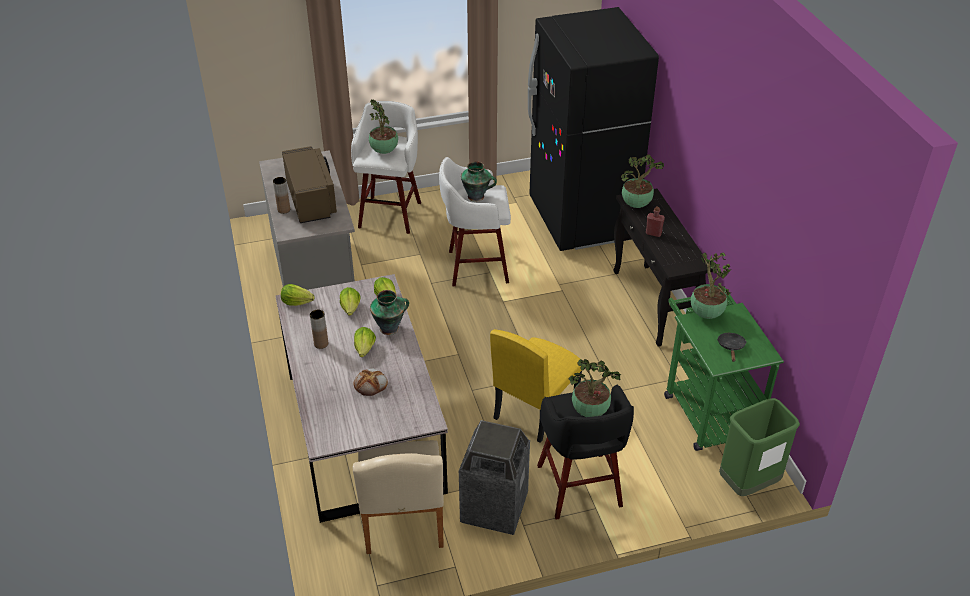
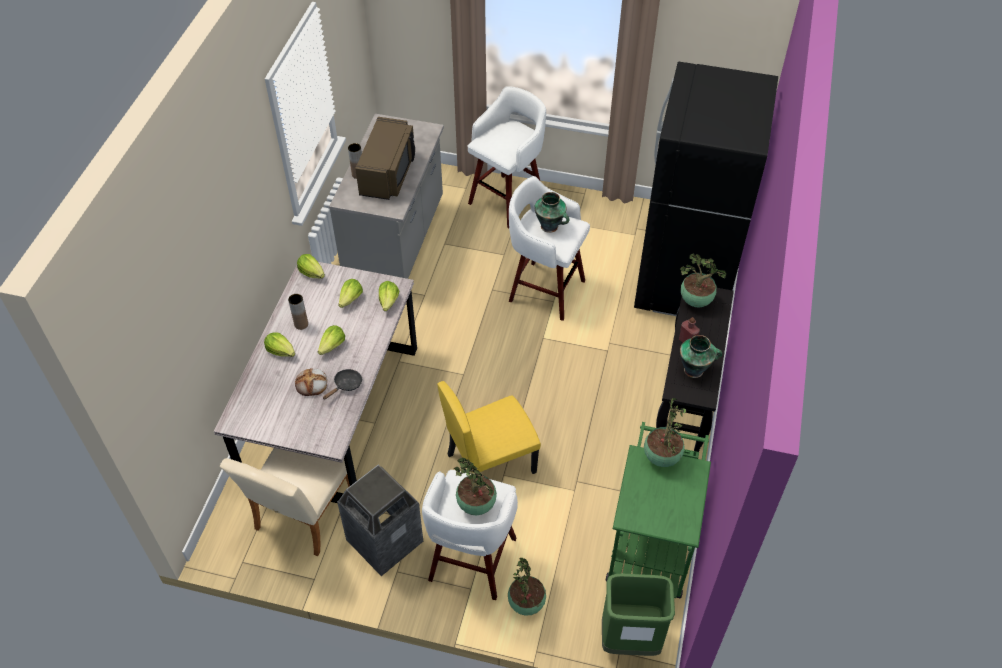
camera: 30 degrees right, 10 degrees up
potted plant [369,99,398,154] -> potted plant moved to [508,558,546,616]
vase [370,290,409,335] -> vase moved to [680,335,722,378]
black stool [537,384,634,520] -> white stool [422,470,518,600]
black frying pan [717,333,746,362] -> black frying pan moved to [323,369,362,400]
none -> lettuce [264,332,295,357]

